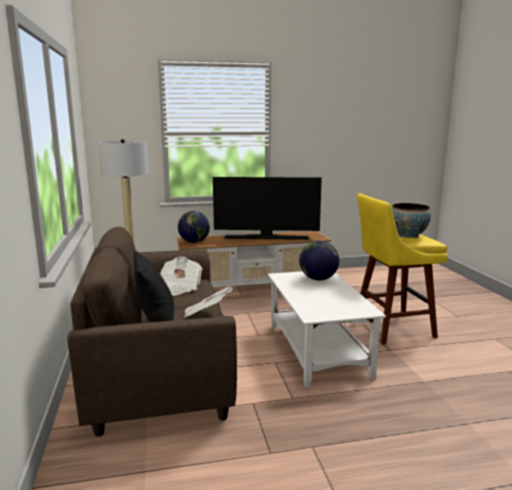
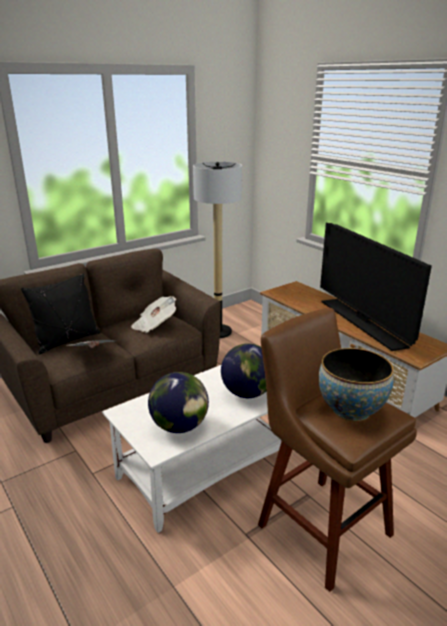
camera: 65 degrees right, 10 degrees up
globe [178,211,210,243] -> globe moved to [148,372,209,433]
yellow stool [357,193,448,345] -> brown stool [258,308,417,592]

